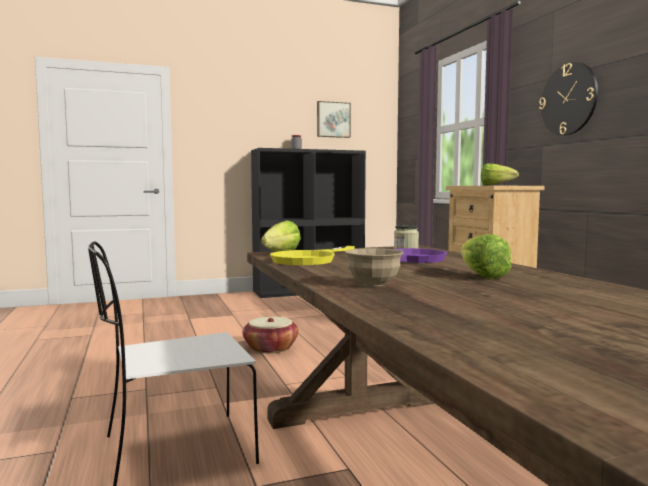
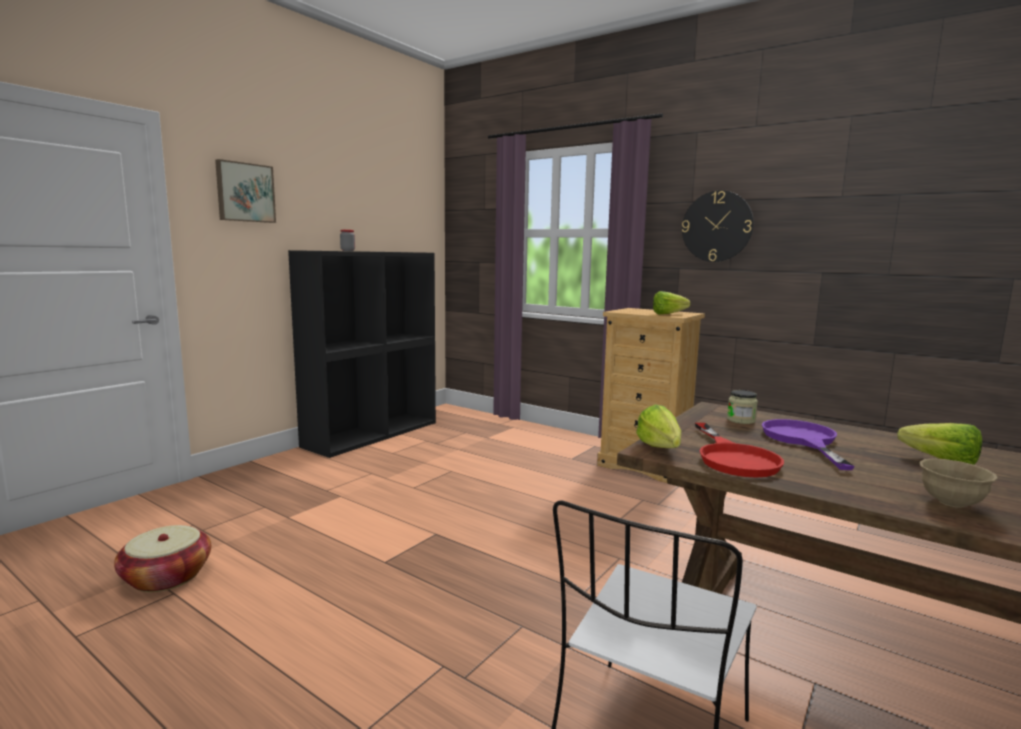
camera: 35 degrees left, 5 degrees up
basket [243,316,299,353] -> basket moved to [114,525,211,592]
yellow frying pan [270,246,355,265] -> red frying pan [695,423,784,478]
picture [317,101,351,138] -> picture moved to [215,159,276,223]

